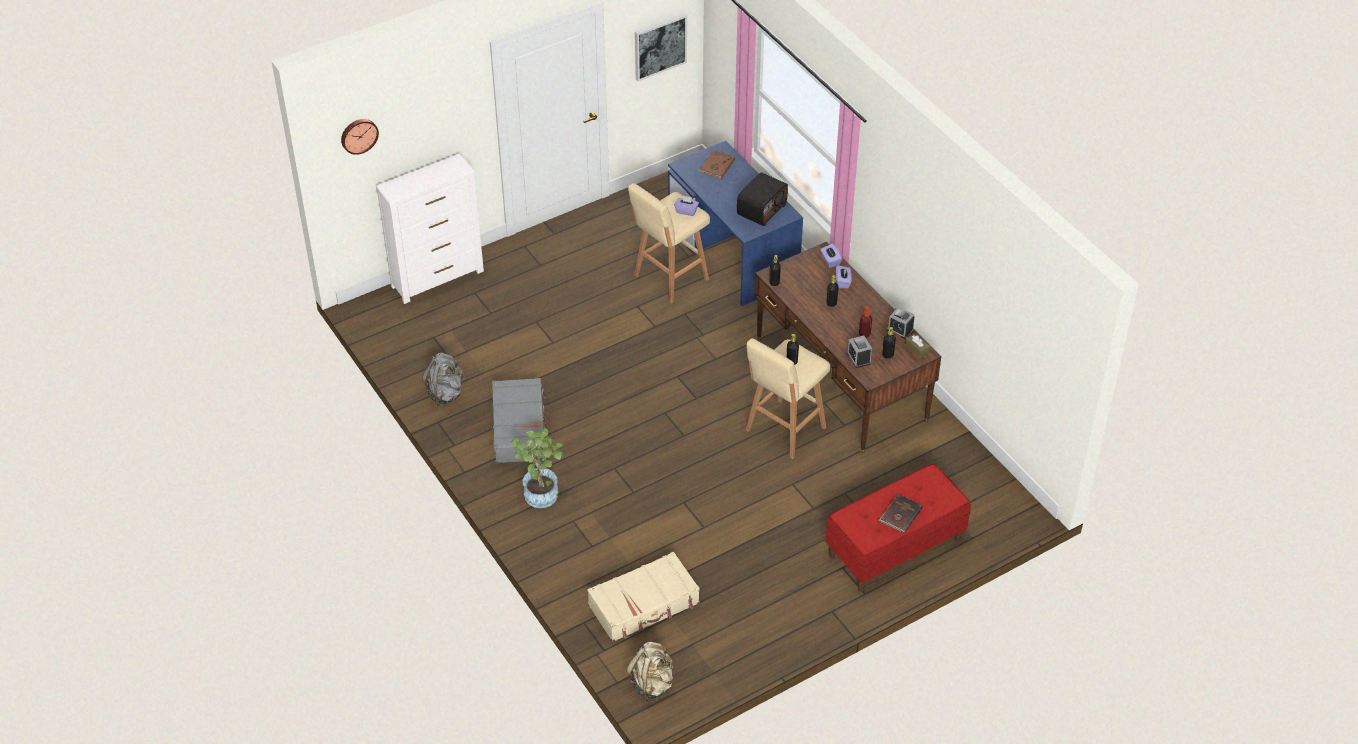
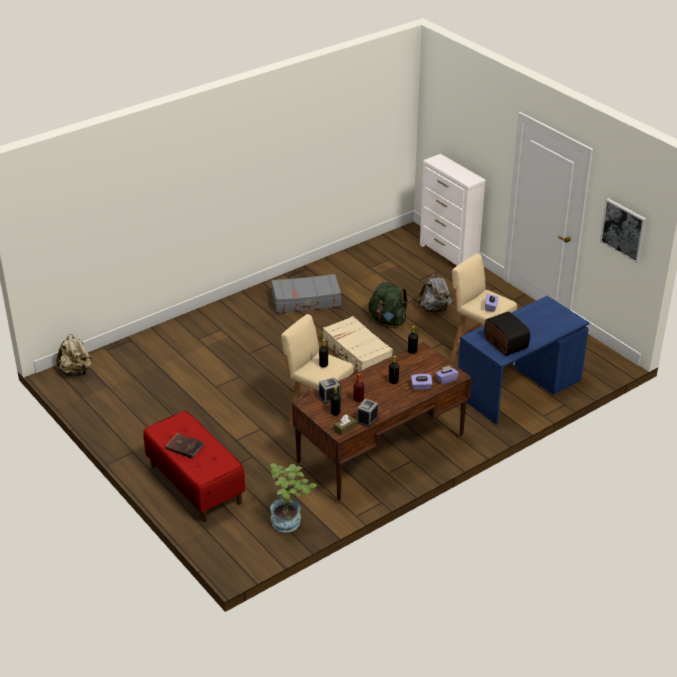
camera: 85 degrees right, 10 degrees down
wall clock [341,119,379,155] -> none
grey backpack [422,353,464,406] -> grey backpack moved to [417,273,452,313]
potted plant [511,429,563,508] -> potted plant moved to [270,463,317,533]
beige suitcase [587,552,699,642] -> beige suitcase moved to [323,316,393,372]
brown book [698,150,735,179] -> none
radio [737,172,788,226] -> radio turned 150 degrees counterclockwise [485,312,530,356]
none -> green backpack [368,282,408,326]

